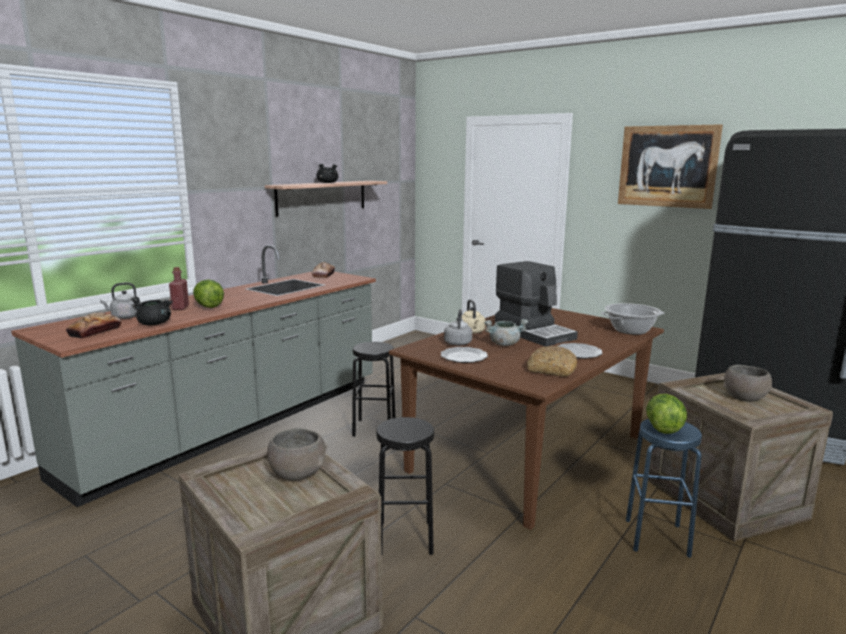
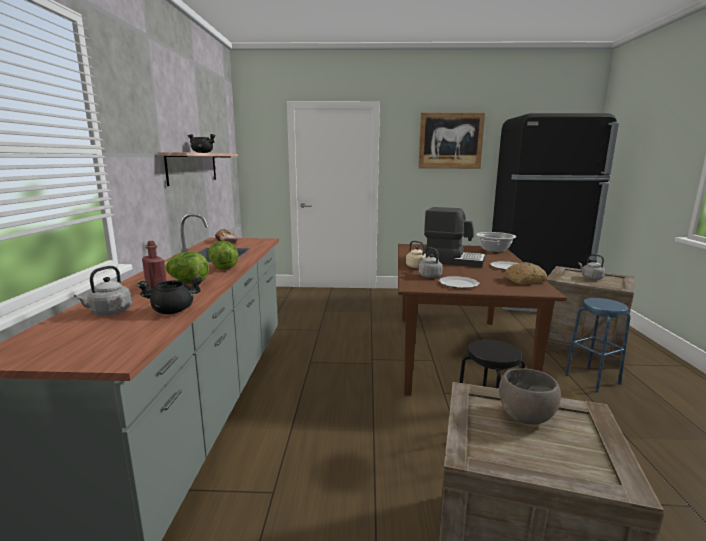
camera: 35 degrees left, 0 degrees up
bread [66,312,121,339] -> none
black stool [352,342,395,437] -> none
grey cooking pot [484,319,528,346] -> none
lettuce [646,394,687,434] -> lettuce moved to [208,240,239,270]
grey bowl [724,365,772,402] -> grey kettle [579,254,605,280]

